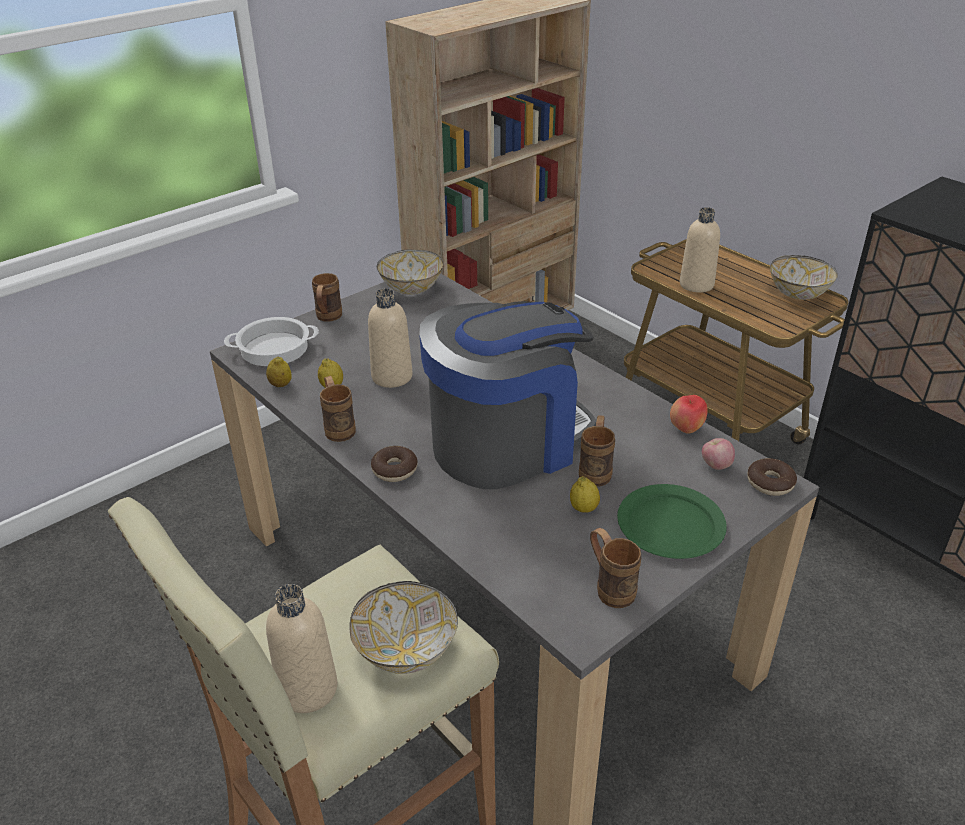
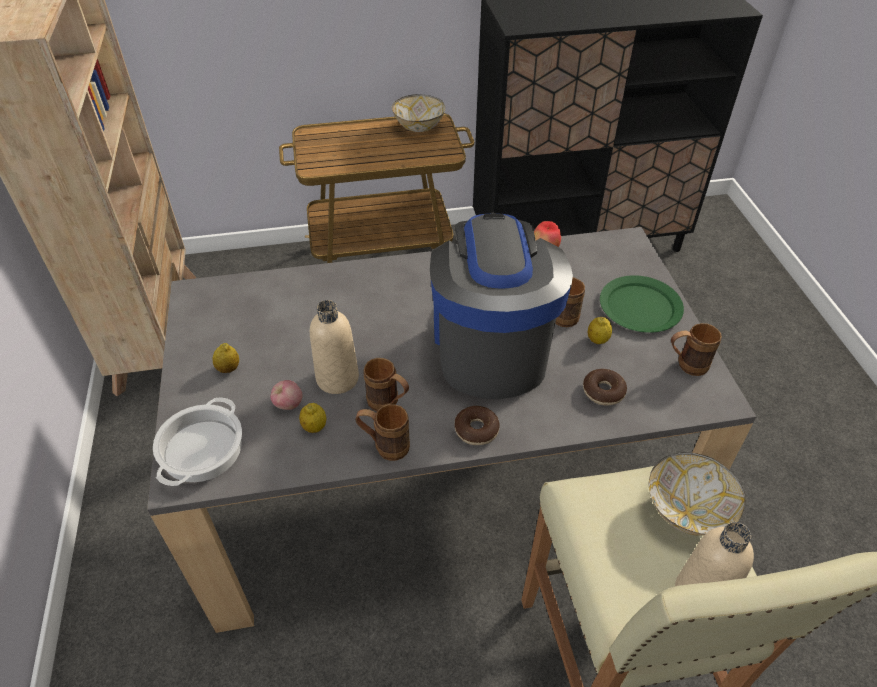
camera: 60 degrees left, 10 degrees up
lemon [266,356,292,387] -> lemon moved to [213,343,239,373]
brown mug [312,273,342,322] -> brown mug moved to [363,358,409,411]
bowl [377,250,443,294] -> none
beige bottle [680,207,720,292] -> none
apple [702,438,735,470] -> apple moved to [270,380,303,410]
donut [747,458,797,496] -> donut moved to [583,369,627,405]

